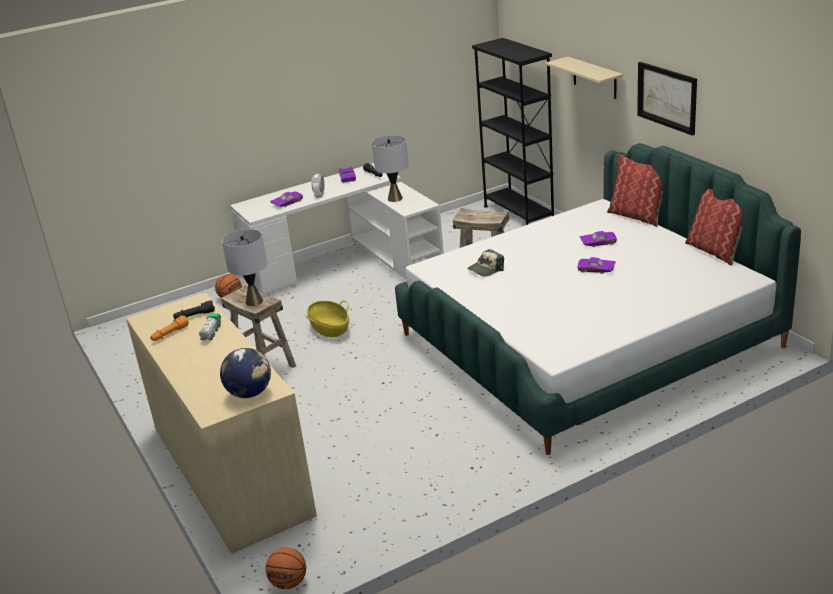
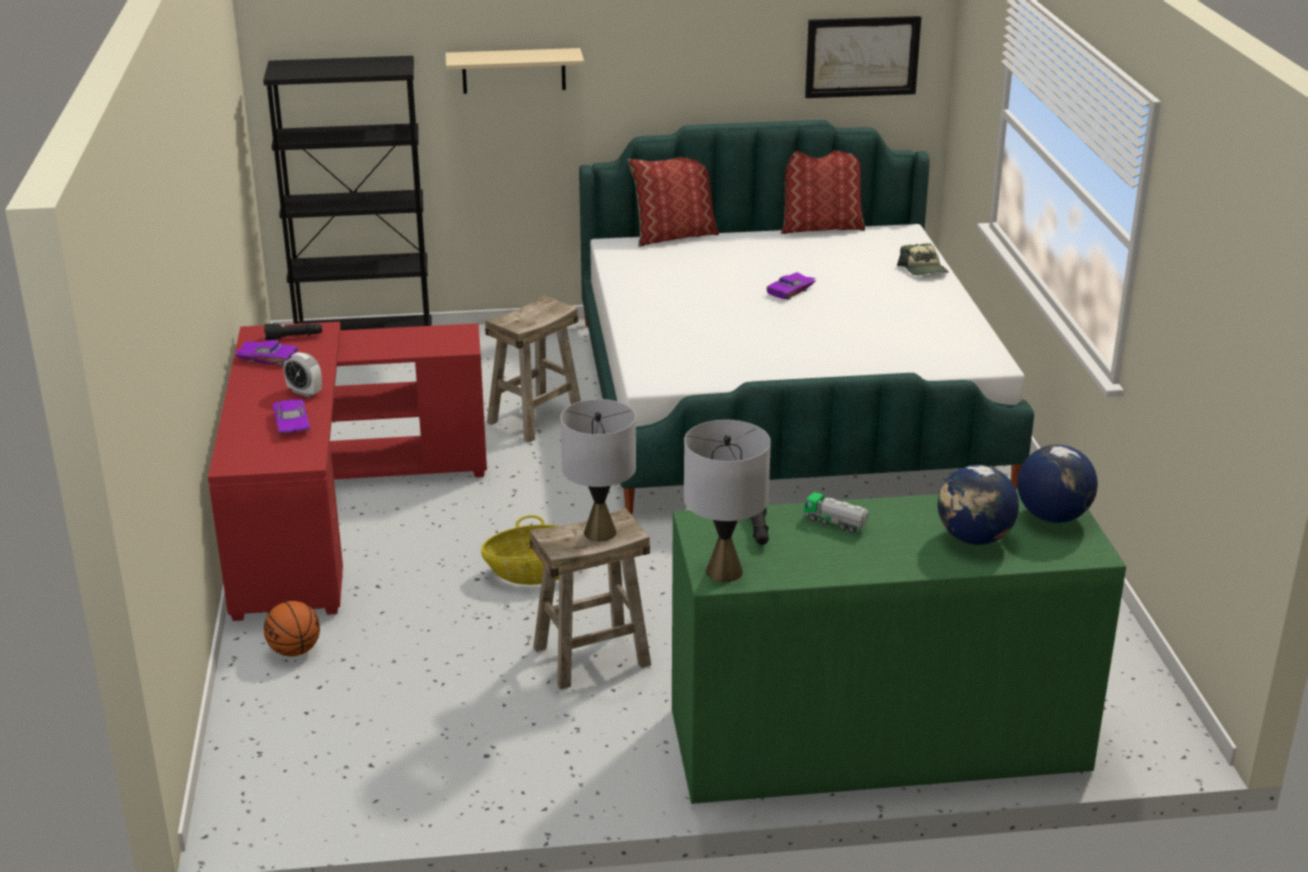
camera: 70 degrees left, 0 degrees up
beige dresser [126,292,317,554] -> green dresser [672,489,1126,804]
orange flashlight [150,315,189,341] -> none
white desk [230,163,444,296] -> red desk [208,322,487,621]
basketball [266,547,306,589] -> none
grey table lamp [372,135,409,202] -> grey table lamp moved to [684,420,771,582]
cap [467,249,504,276] -> cap moved to [897,243,949,276]
purple toy car [579,231,617,247] -> none
picture [637,62,697,136] -> picture moved to [805,16,921,98]
none -> globe [938,465,1019,545]

